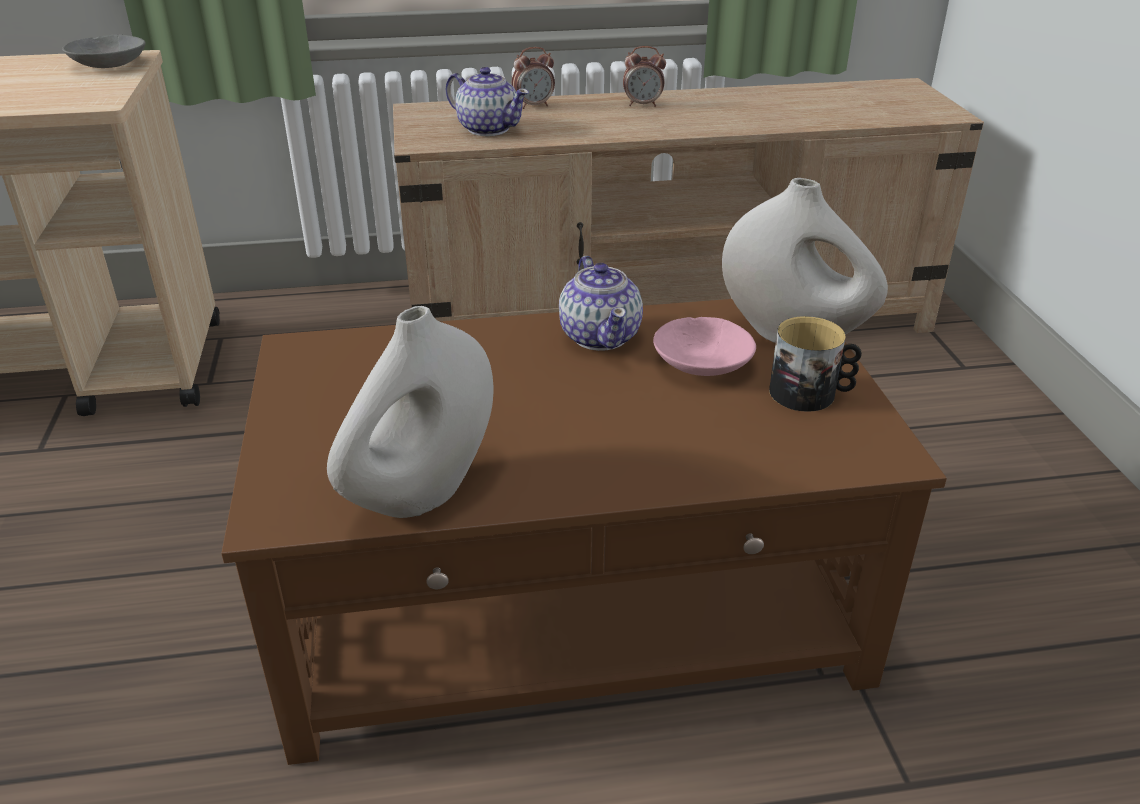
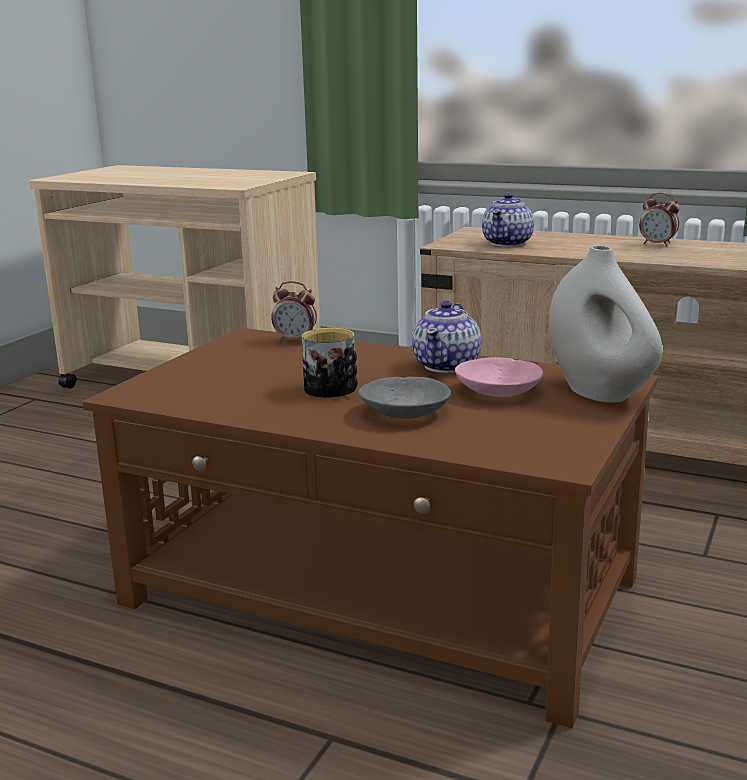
camera: 35 degrees right, 15 degrees down
grey bowl [62,34,146,68] -> grey bowl moved to [359,377,451,419]
white vase [327,306,493,518] -> none
teapot [446,67,529,136] -> teapot turned 45 degrees clockwise [482,193,534,247]
alarm clock [512,47,555,109] -> alarm clock moved to [271,281,317,341]
mug [769,316,862,412] -> mug moved to [302,328,358,398]

